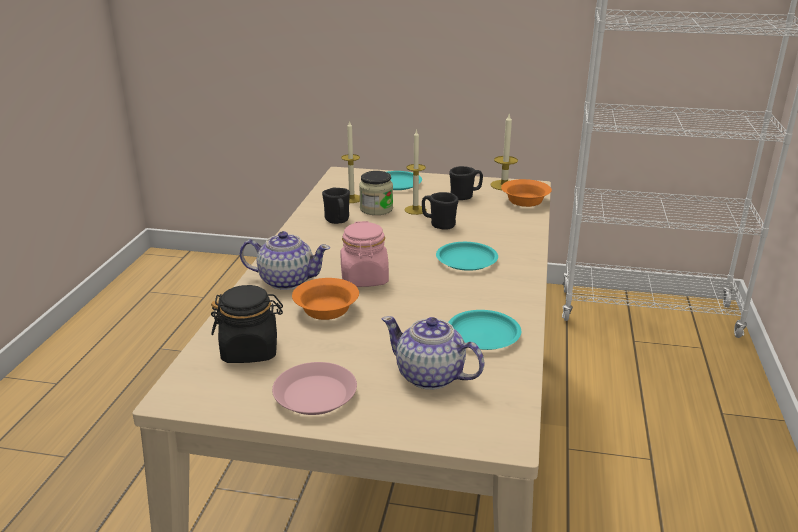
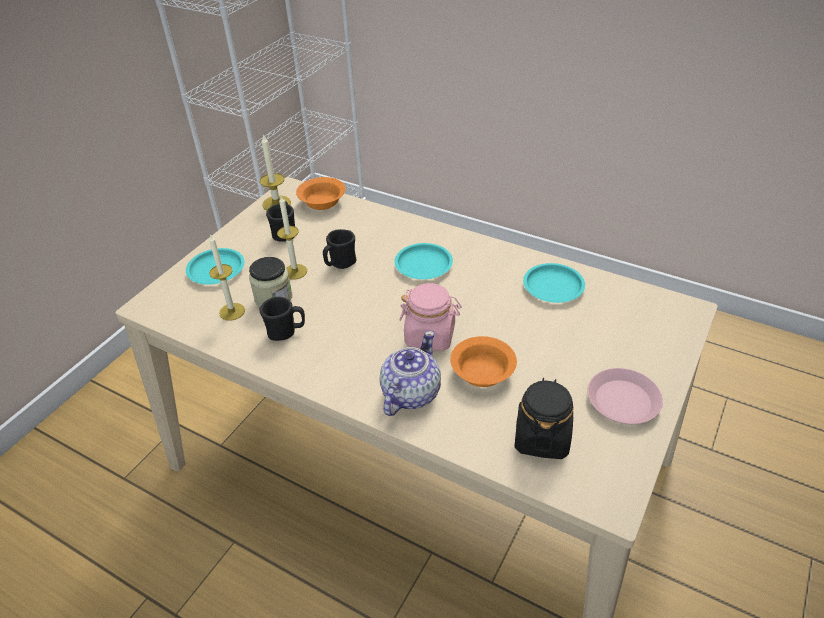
camera: 70 degrees left, 15 degrees up
teapot [382,316,485,390] -> none

